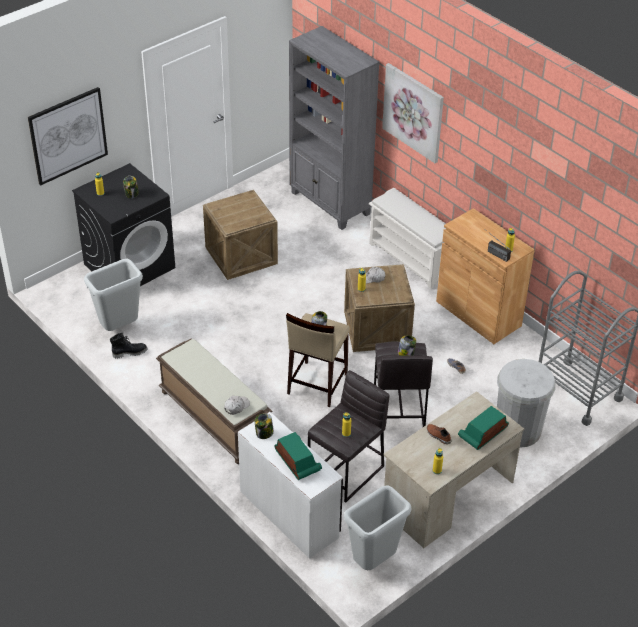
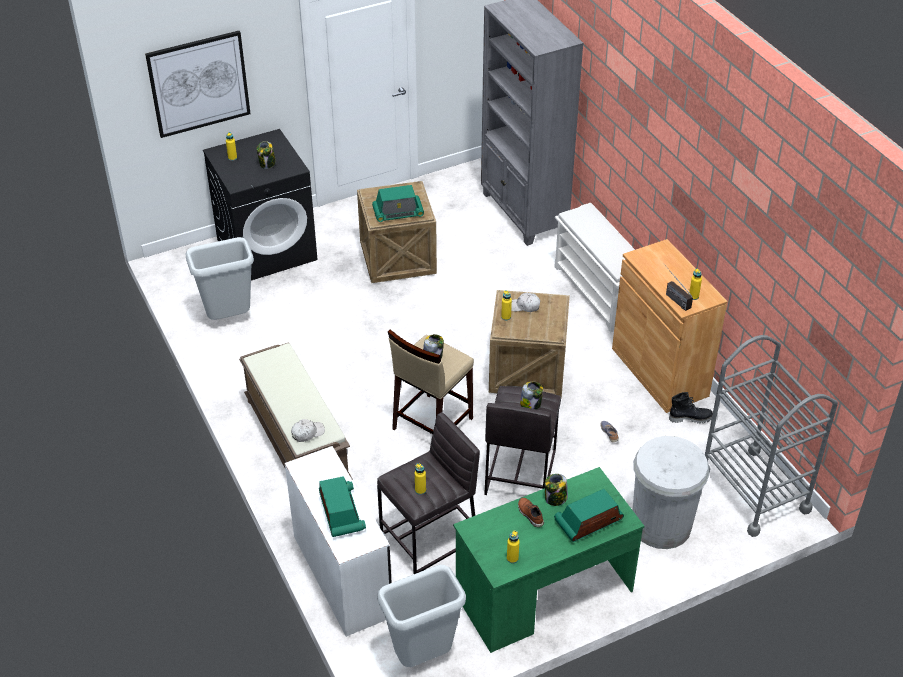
camera: 15 degrees right, 0 degrees up
black boot [110,333,148,358] -> black boot moved to [669,392,713,424]
jar [255,413,274,439] -> jar moved to [545,474,568,506]
picture [382,63,444,163] -> none
beige desk [383,391,524,548] -> green desk [453,467,644,653]
none -> radio [372,185,424,222]

